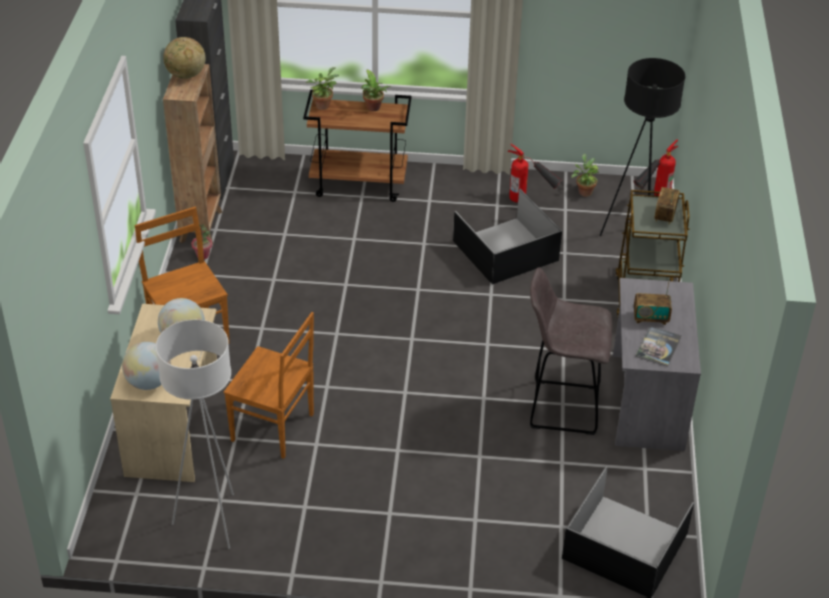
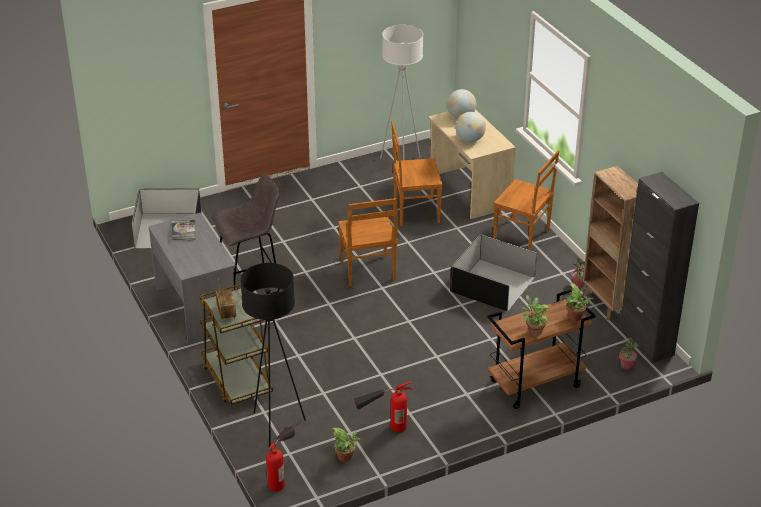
camera: 150 degrees right, 5 degrees down
globe [163,37,206,79] -> none
black storage box [453,189,562,284] -> black storage box moved to [450,234,537,311]
radio [634,281,672,325] -> none
none -> brown chair [338,198,398,287]
none -> potted plant [619,338,638,370]

